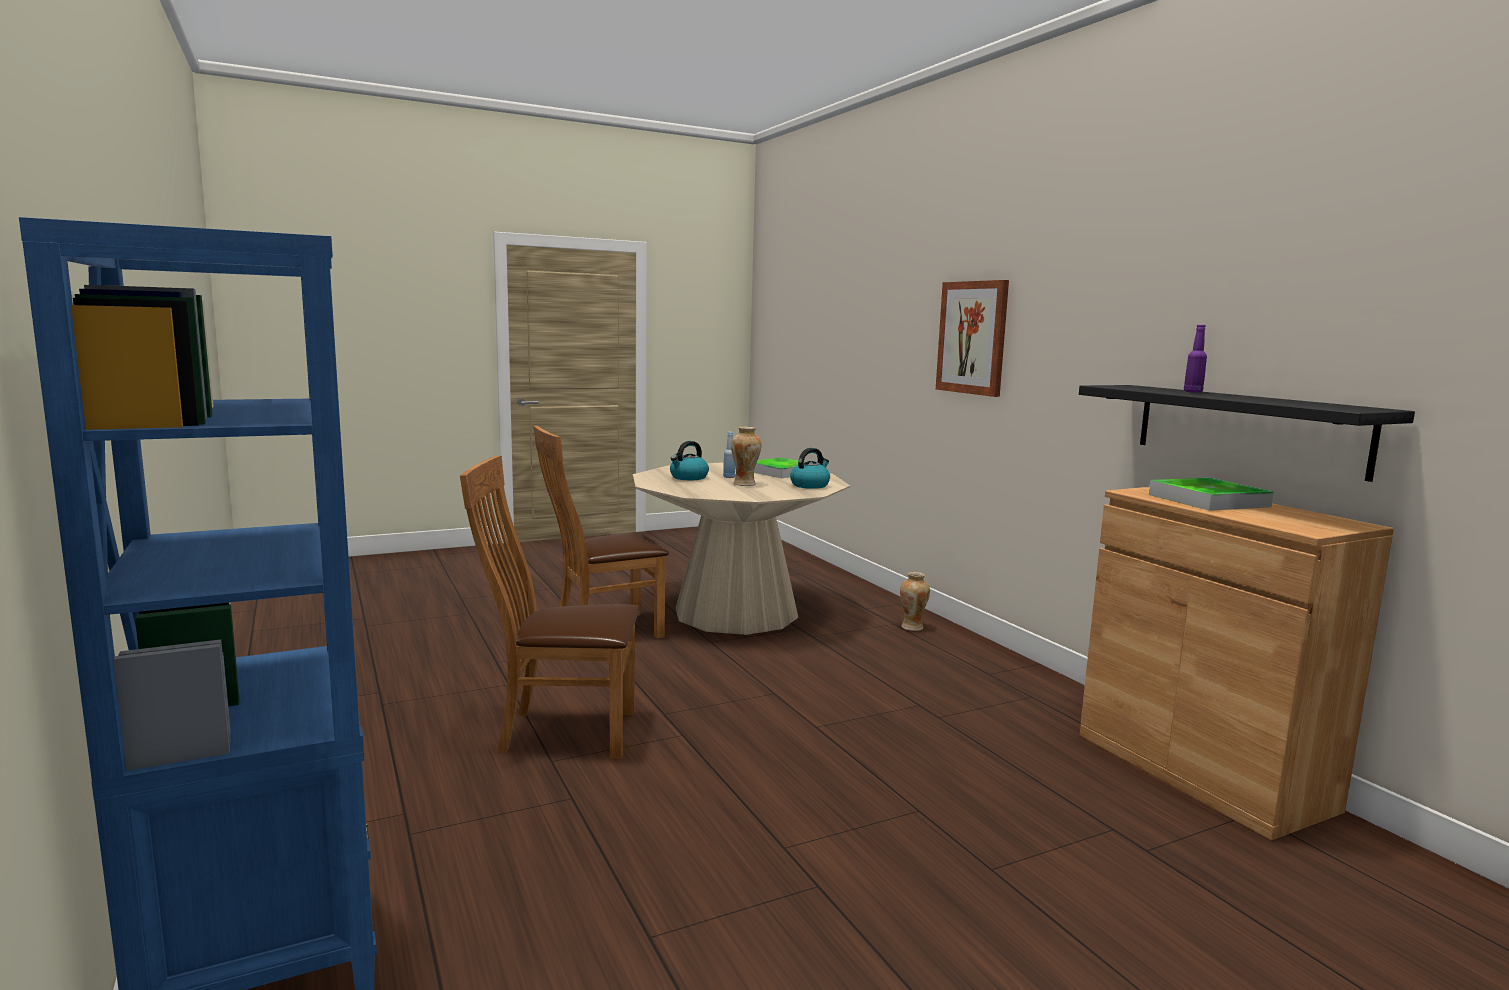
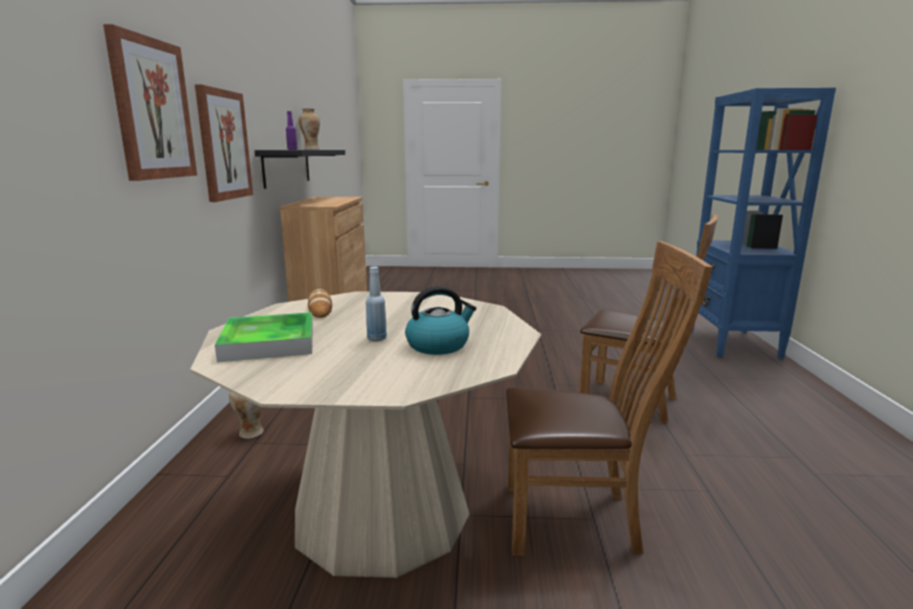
camera: 150 degrees left, 5 degrees up
vase [731,426,762,486] -> vase moved to [299,108,320,150]
kettle [790,448,830,489] -> bread [308,289,332,318]
tray [1149,478,1274,511] -> none
none -> picture [195,85,253,202]

